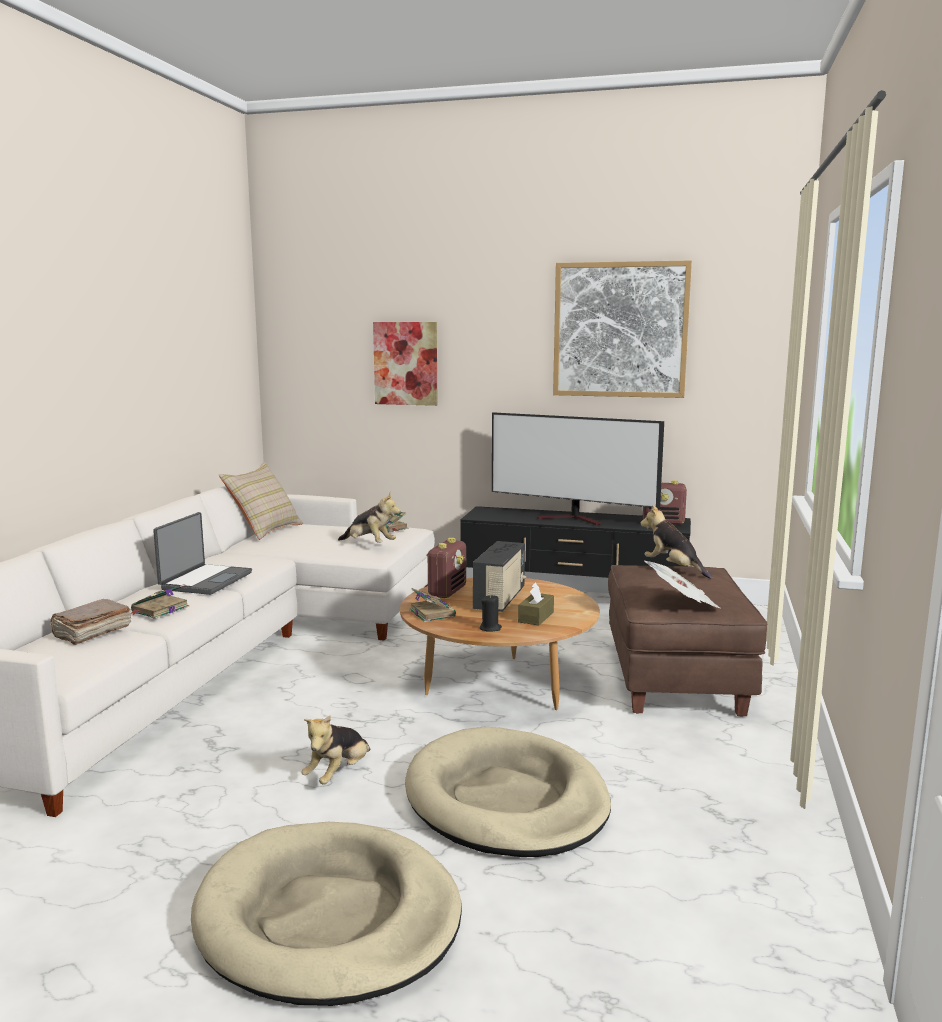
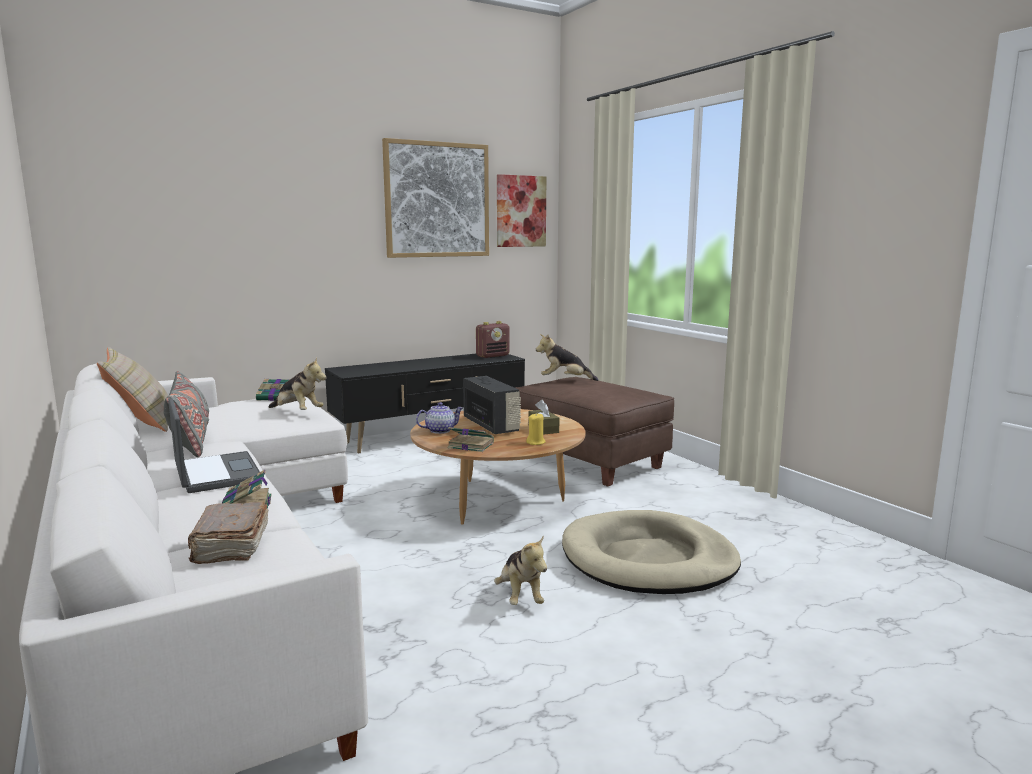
camera: 45 degrees left, 0 degrees up
beige dog bed [191,822,462,1006] -> none
plush toy [338,492,401,543] -> plush toy turned 45 degrees clockwise [269,358,327,410]
picture [373,322,438,406] -> picture moved to [497,174,546,247]
radio [427,538,466,598] -> teapot [416,402,463,434]
black candle [479,594,502,632] -> yellow candle [526,414,546,445]
television [492,412,664,525] -> none
newspaper [645,561,720,608] -> none
none -> grey pillow [164,371,209,457]

